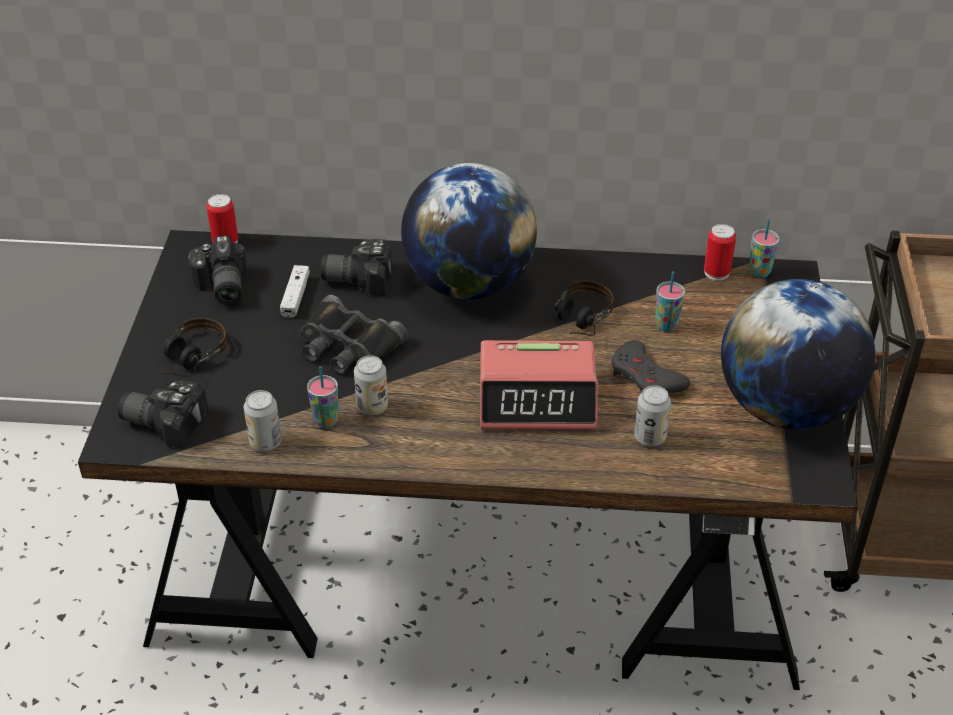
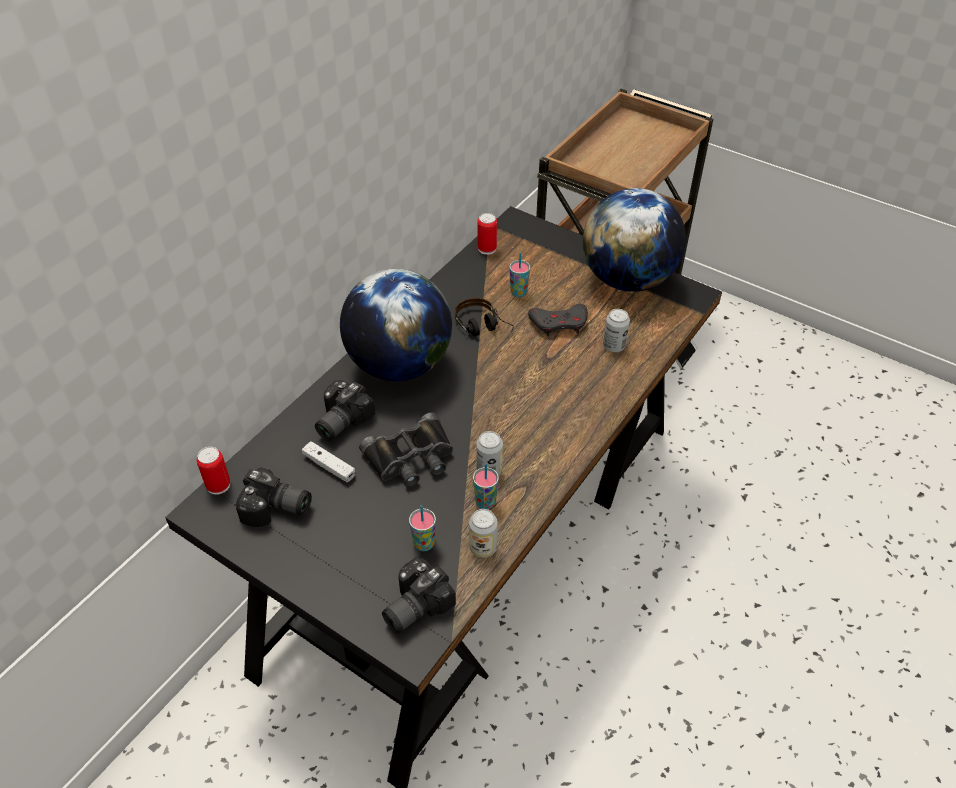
camera: 60 degrees left, 5 degrees up
headphones [161,318,227,377] -> none
alarm clock [480,340,598,430] -> none
cup [749,219,780,278] -> cup moved to [409,506,436,551]

